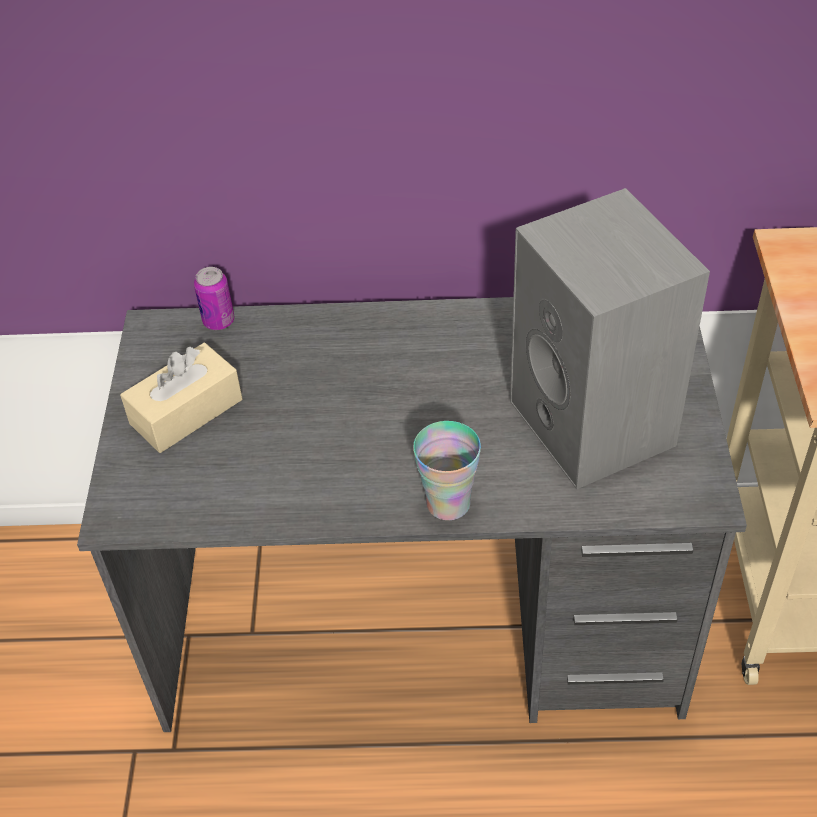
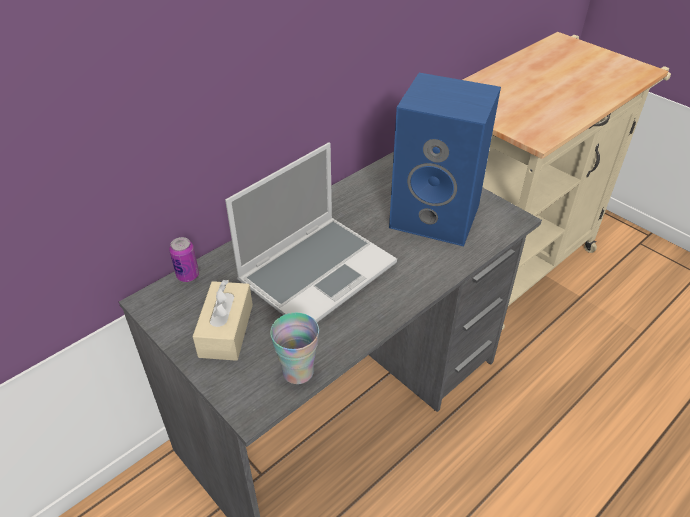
camera: 45 degrees left, 5 degrees down
cup [413,421,481,520] -> cup moved to [270,313,319,384]
grey speaker [510,188,710,489] -> blue speaker [389,73,501,246]
none -> laptop [225,142,397,322]

